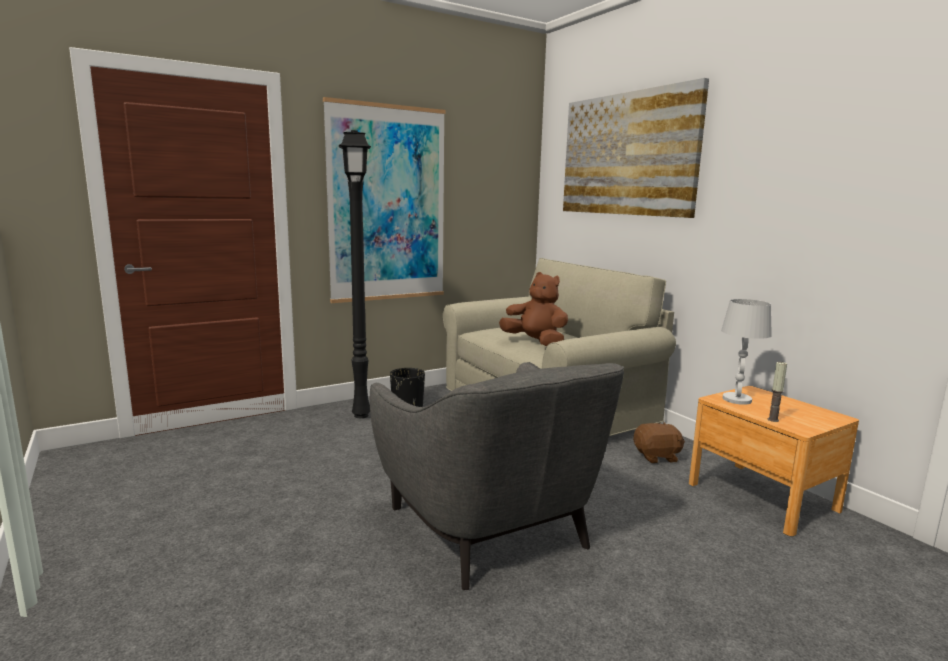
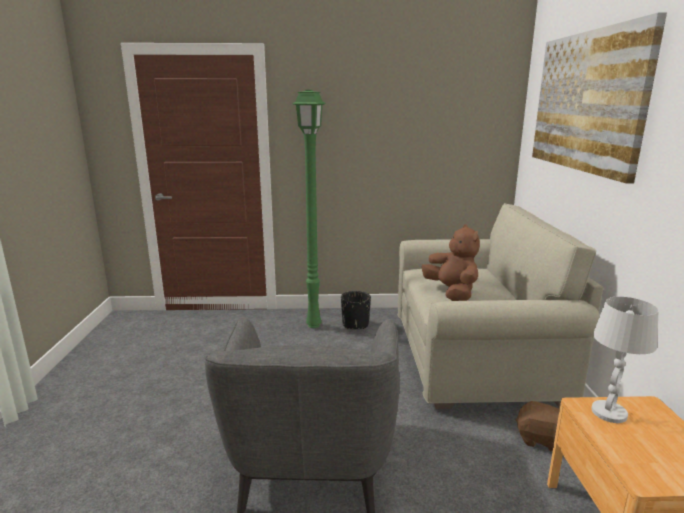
camera: 30 degrees right, 5 degrees up
picture [323,97,446,303] -> none
black floor lamp [339,130,371,418] -> green floor lamp [292,90,326,328]
candle [768,361,787,422] -> none

